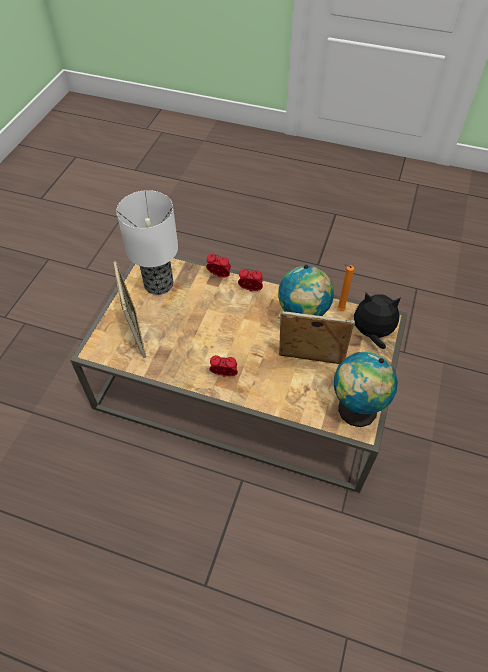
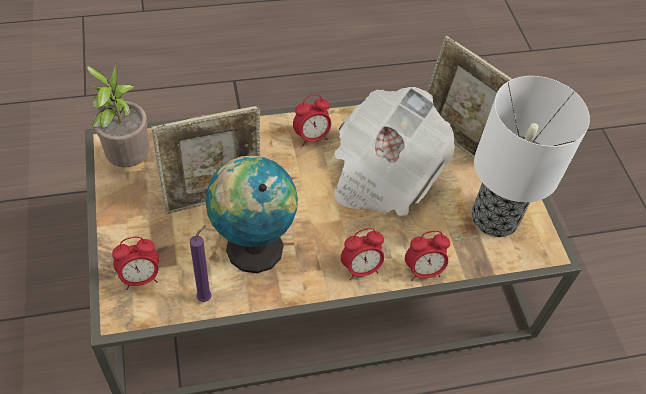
camera: 145 degrees right, 0 degrees up
globe [334,352,398,427] -> potted plant [87,64,149,168]
orange candle [337,264,354,311] -> purple candle [190,225,211,302]
plush toy [353,293,401,349] -> alarm clock [112,237,159,290]
none -> newspaper [334,87,455,216]

